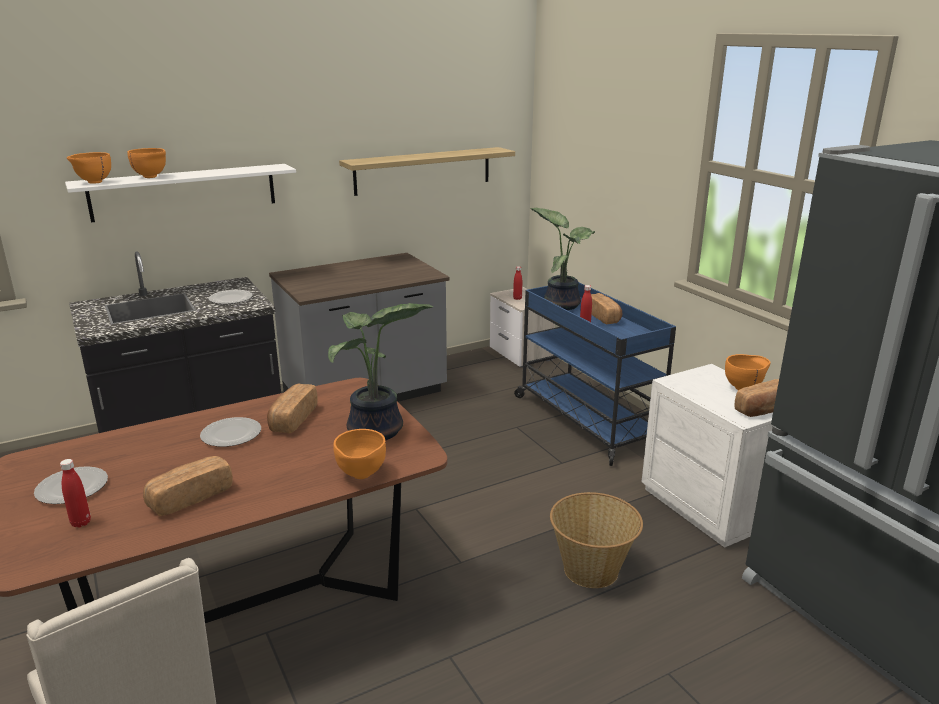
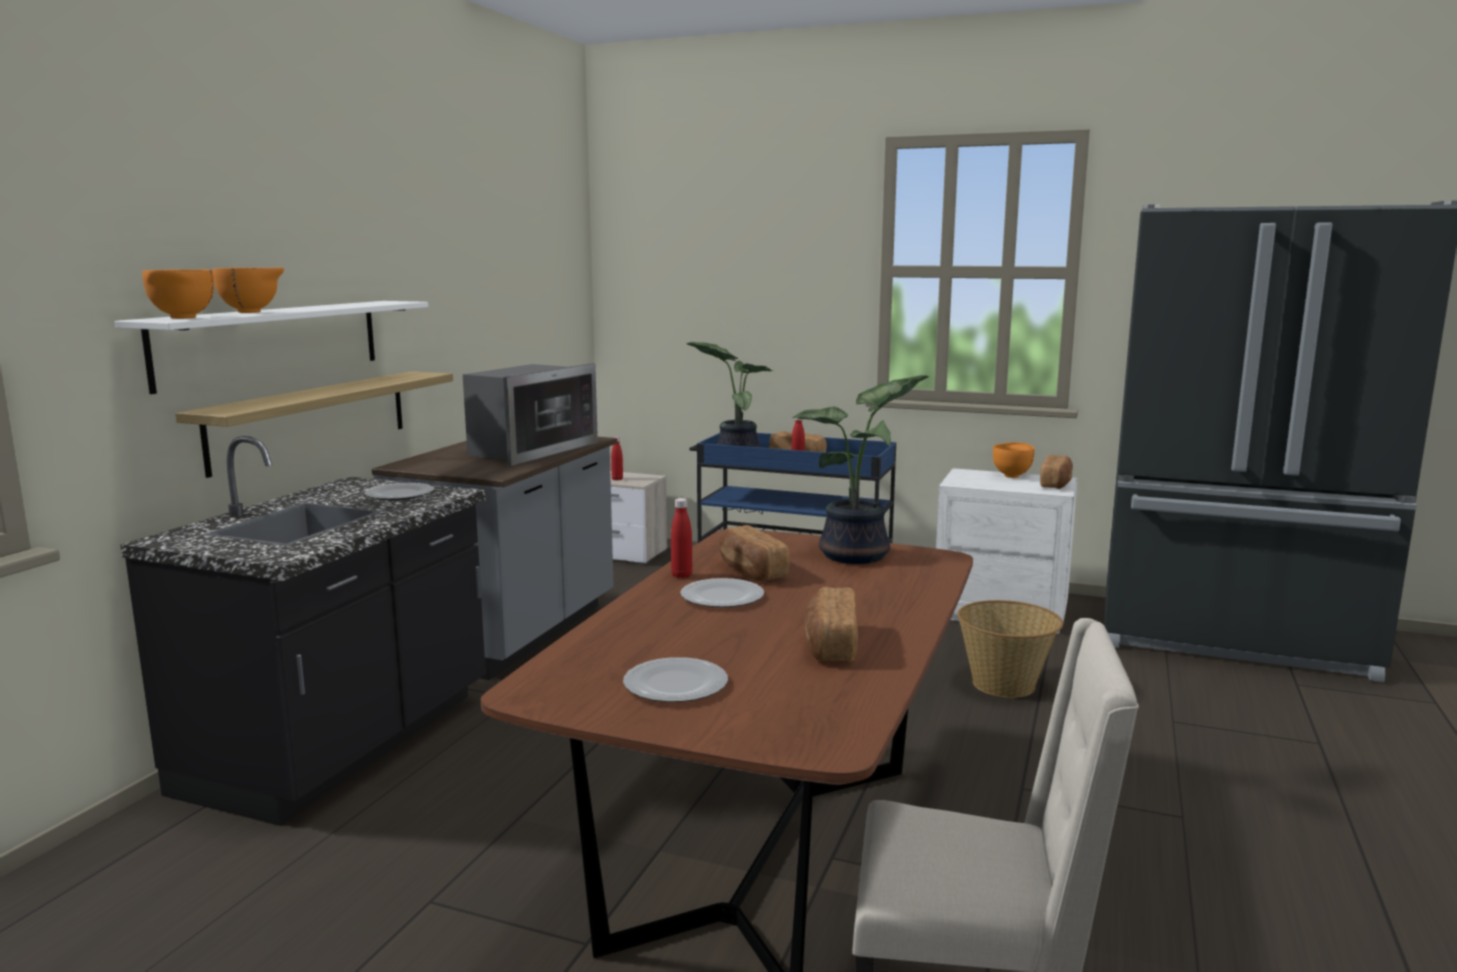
camera: 40 degrees left, 10 degrees down
red bottle [60,459,91,528] -> red bottle moved to [671,498,692,578]
orange bowl [333,429,386,479] -> none
shelf [339,147,515,196] -> shelf moved to [175,371,453,478]
none -> microwave [463,363,598,466]

